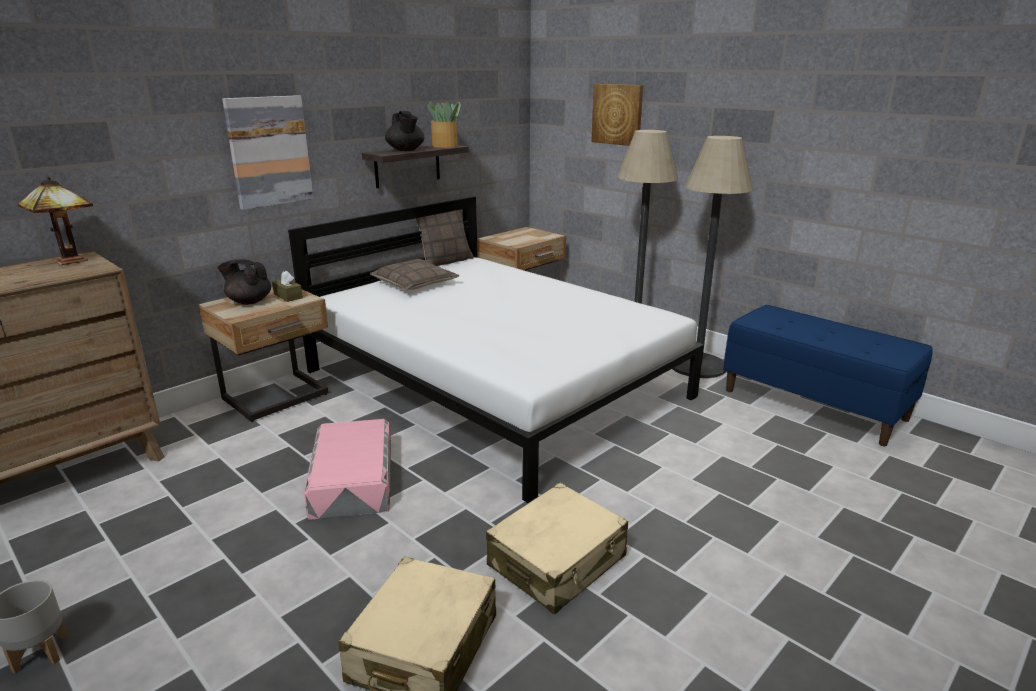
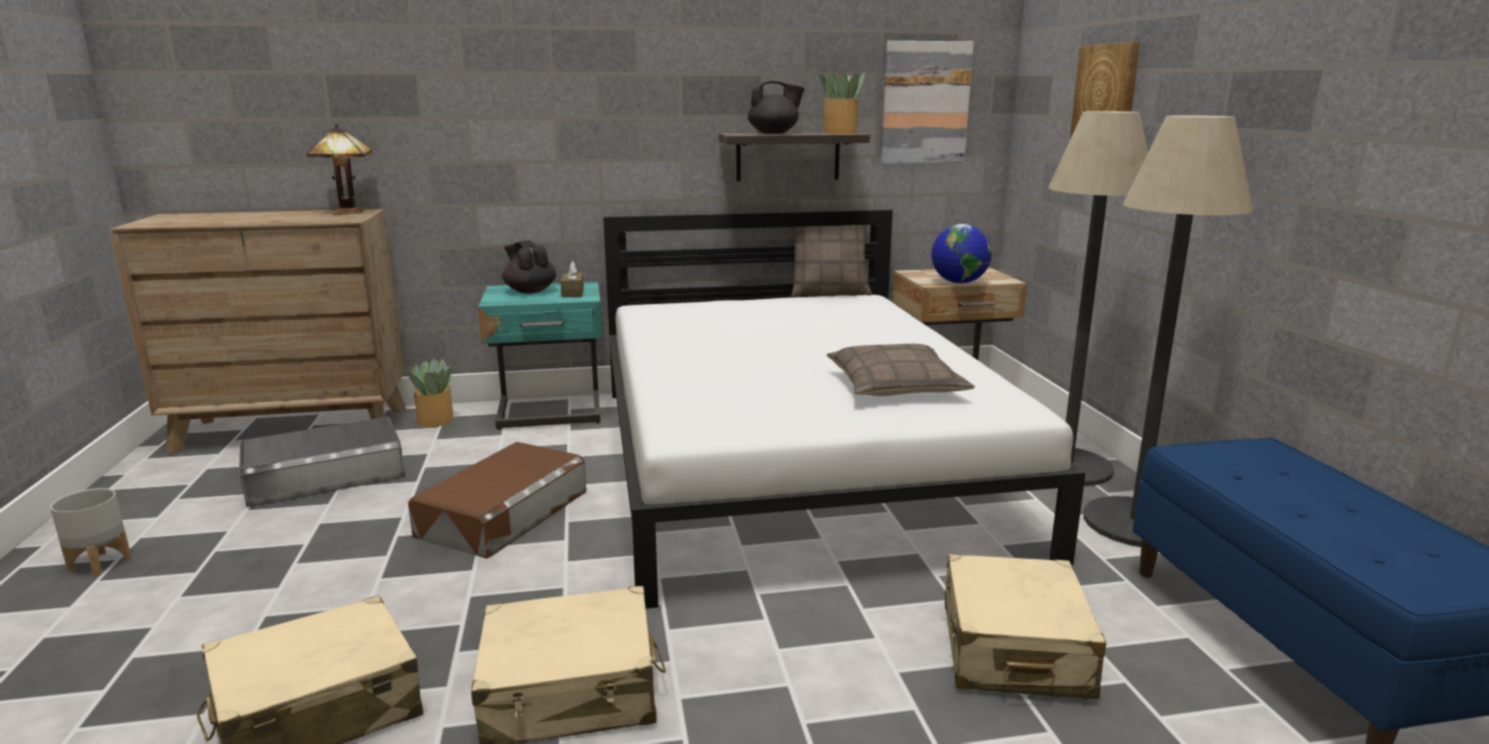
camera: 35 degrees right, 5 degrees down
beige nightstand [199,287,328,422] -> turquoise nightstand [478,282,602,430]
picture [222,95,314,210] -> picture moved to [881,41,974,164]
pink storage box [304,419,391,520] -> brown storage box [408,442,586,559]
pillow [370,259,459,290] -> pillow moved to [827,344,975,396]
black teapot [385,111,424,151] -> black teapot turned 105 degrees counterclockwise [748,81,805,134]
none -> grey storage box [239,417,405,508]
none -> potted plant [408,359,454,427]
none -> globe [931,224,992,284]
none -> beige suitcase [942,554,1107,699]

